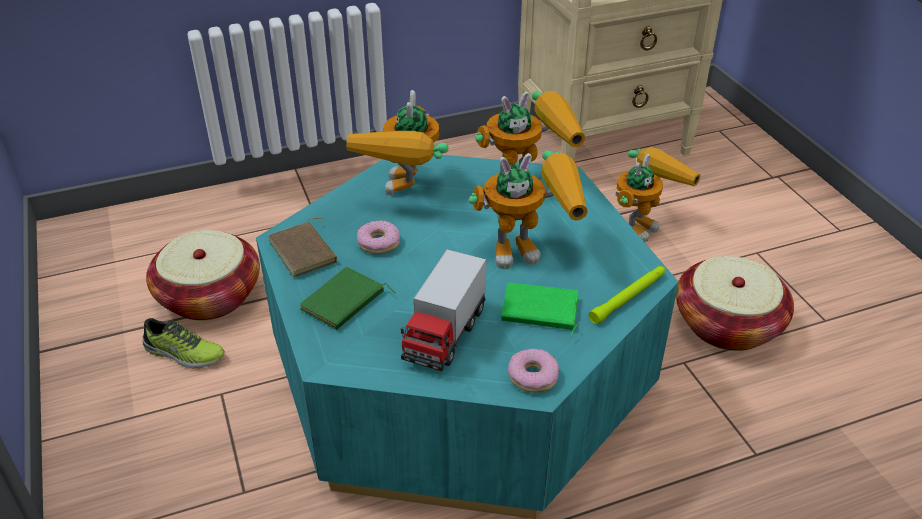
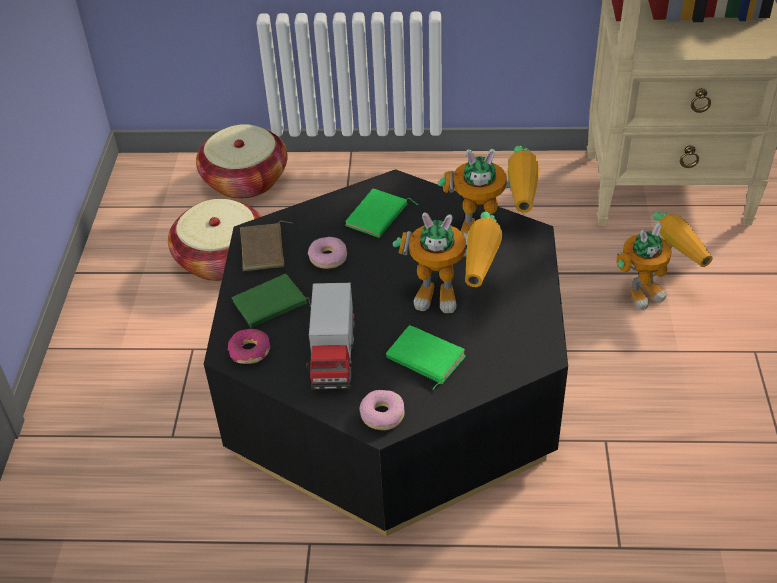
camera: 25 degrees right, 5 degrees up
shoe [142,318,225,369] -> none
turquoise coffee table [256,155,679,519] -> black coffee table [204,169,568,536]
toy robot [346,90,449,195] -> green book [345,189,418,238]
toy truck [401,249,486,371] -> toy truck turned 45 degrees counterclockwise [306,283,354,389]
green flashlight [589,266,665,324] -> none
basket [676,256,794,351] -> basket moved to [196,124,288,199]
none -> donut [228,329,271,364]

